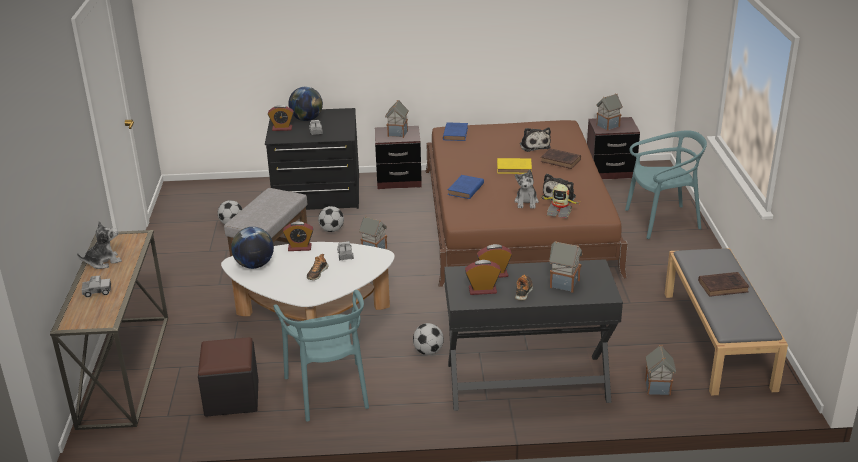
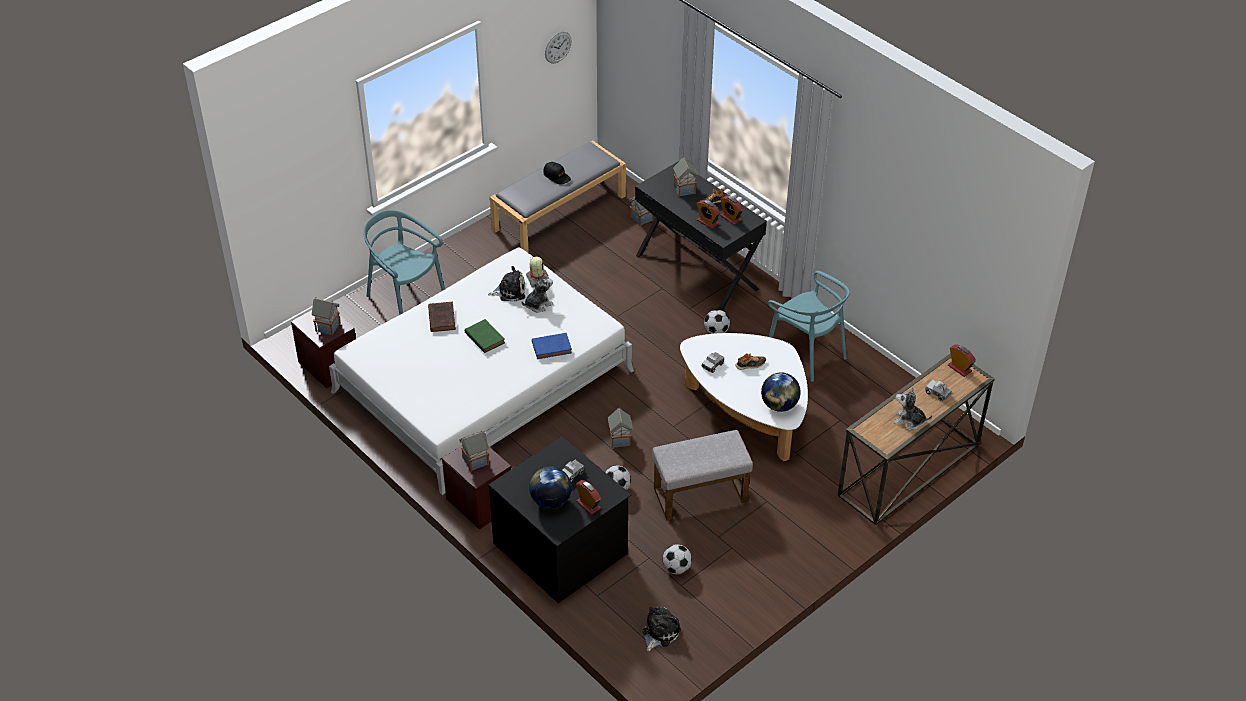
camera: 130 degrees left, 15 degrees up
black ottoman [198,337,258,417] -> none
turquoise chair [274,290,369,422] -> turquoise chair turned 105 degrees clockwise [768,271,850,382]
alarm clock [283,221,313,251] -> alarm clock moved to [948,345,976,377]
brown bed [425,120,628,287] -> white bed [329,247,634,495]
blue book [443,122,468,141] -> none
yellow book [497,158,532,174] -> green book [465,319,505,353]
plush toy [520,127,551,152] -> plush toy moved to [643,607,681,652]
brown book [698,272,749,297] -> black cap [543,162,571,184]
none -> wall clock [545,32,571,64]

